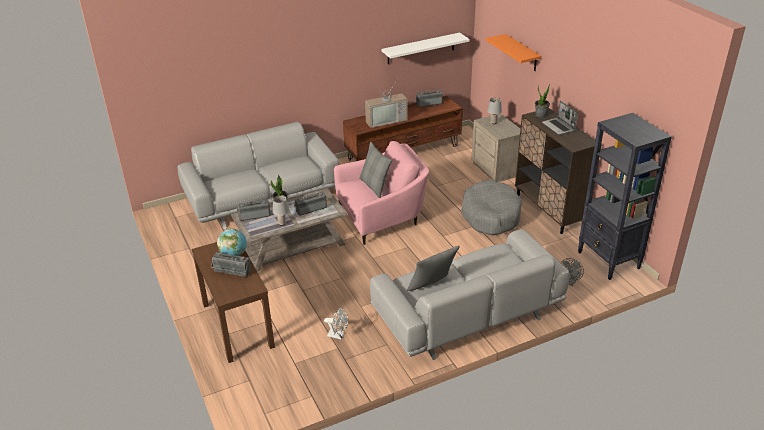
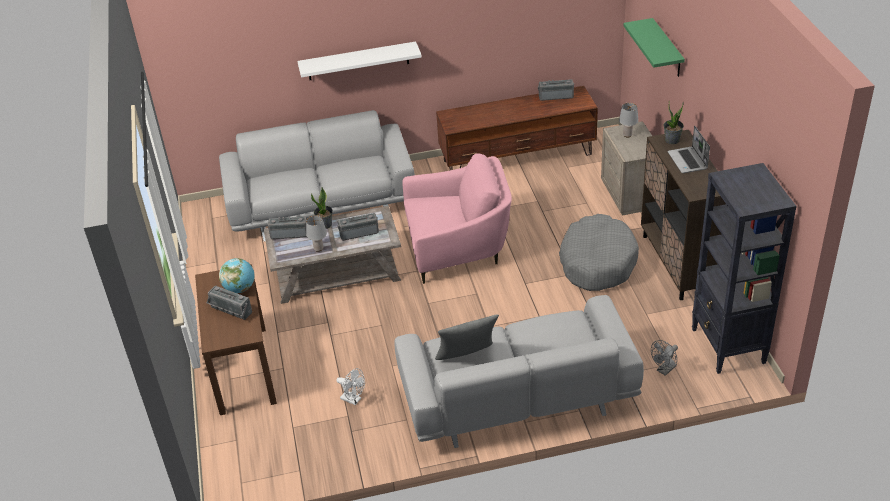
camera: 15 degrees right, 5 degrees up
grey pillow [359,142,392,198] -> none
television [365,82,407,128] -> none
white shelf [382,33,470,64] -> white shelf moved to [297,41,422,80]
orange shelf [486,34,541,71] -> green shelf [623,18,685,77]

